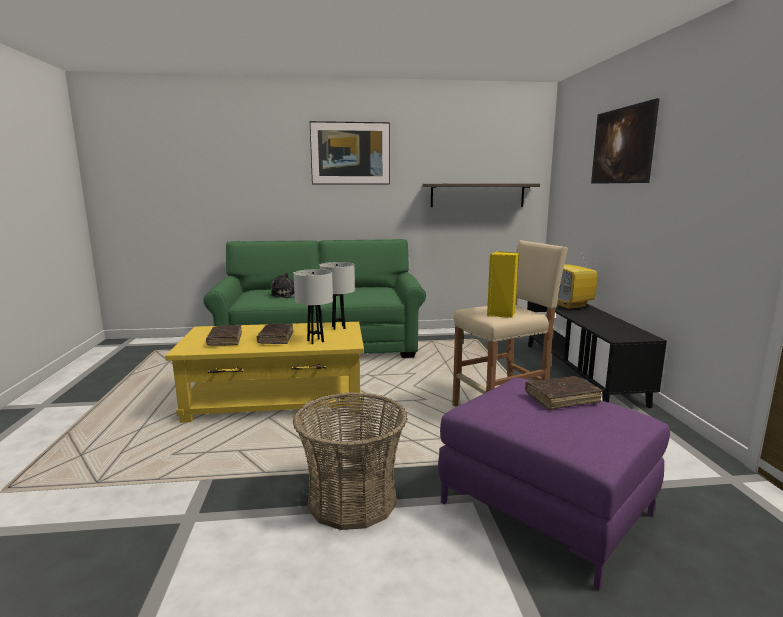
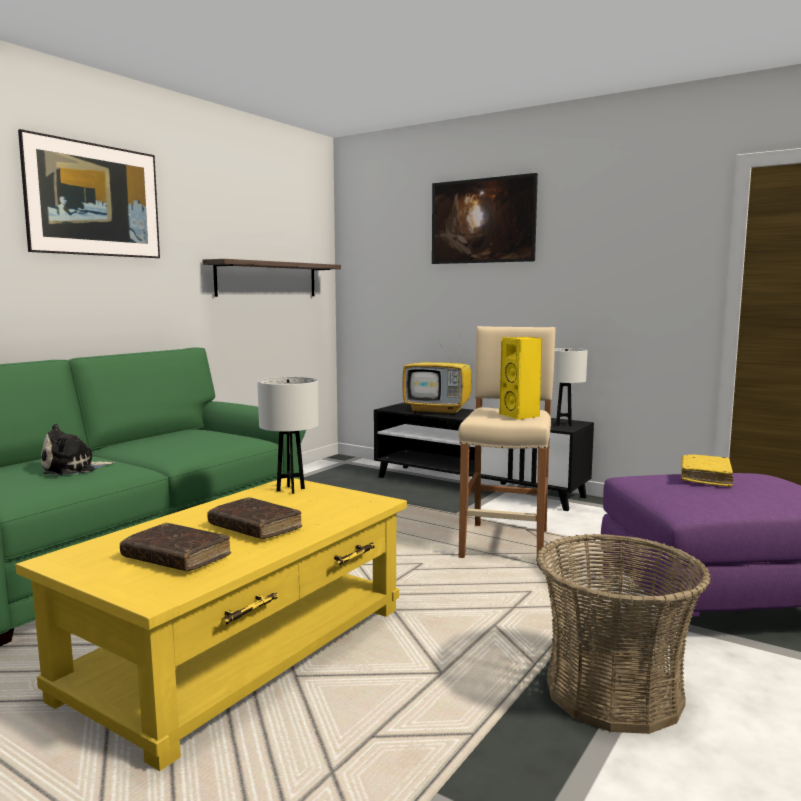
camera: 50 degrees left, 5 degrees down
white table lamp [293,269,333,344] -> white table lamp moved to [553,348,588,426]
brown book [525,376,602,410] -> yellow book [681,455,733,487]

